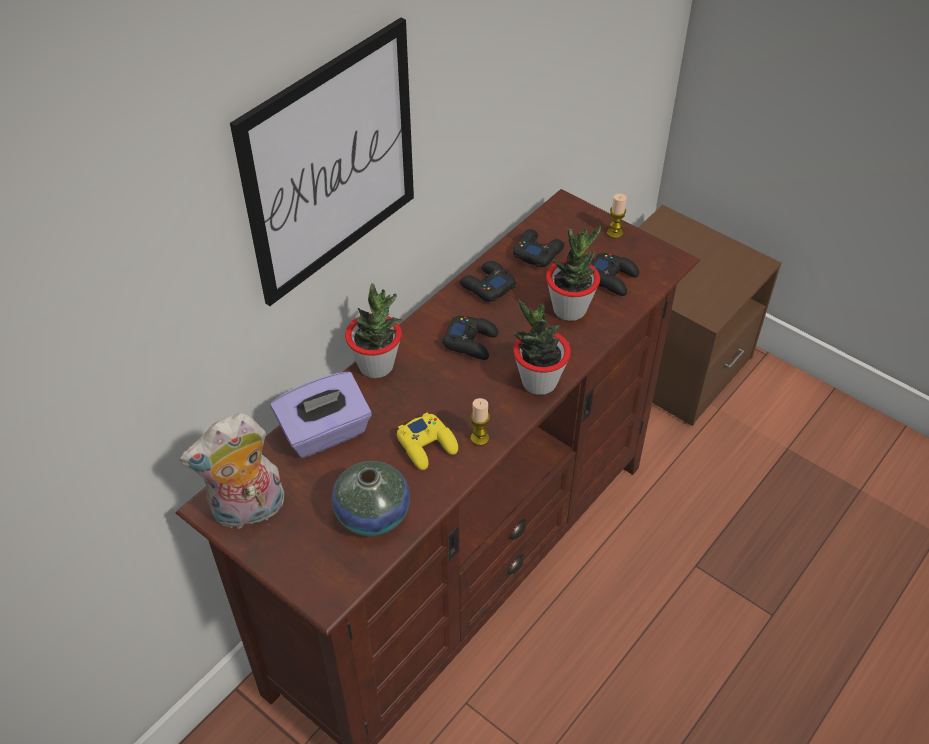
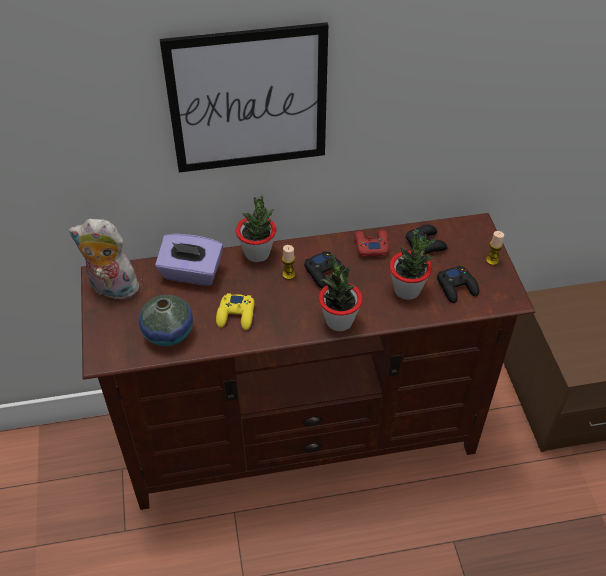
camera: 40 degrees right, 0 degrees up
black game controller [459,261,516,302] -> red game controller [354,230,389,257]
candle [471,398,490,446] -> candle moved to [282,245,295,280]

